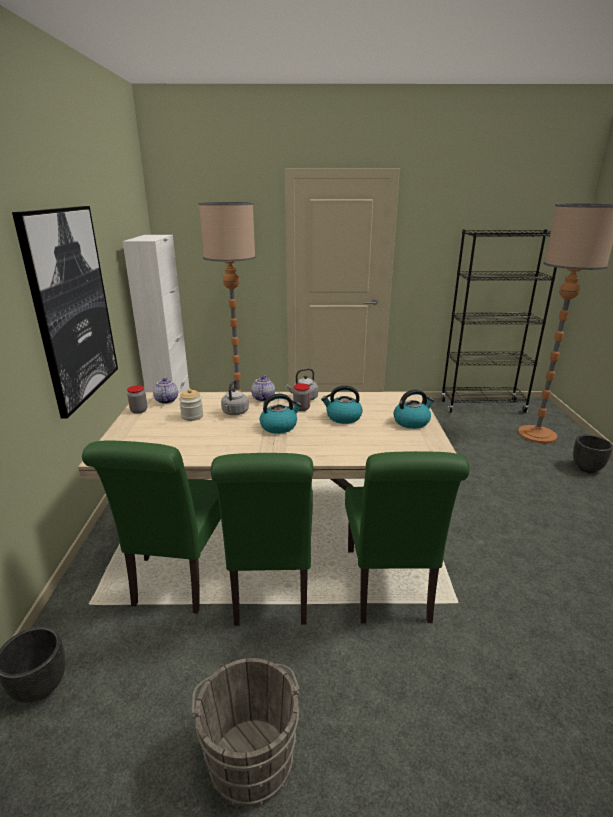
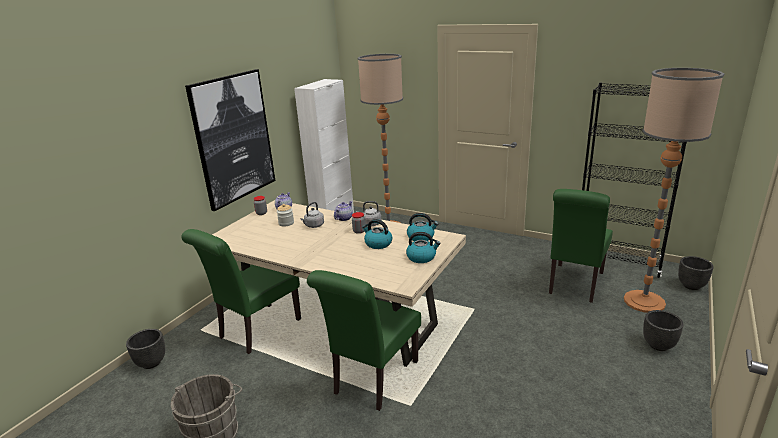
camera: 30 degrees right, 0 degrees up
green chair [211,453,313,626] -> green chair moved to [549,189,613,303]
kettle [260,393,302,434] -> kettle moved to [407,213,438,241]
none -> black planter [678,256,714,290]

